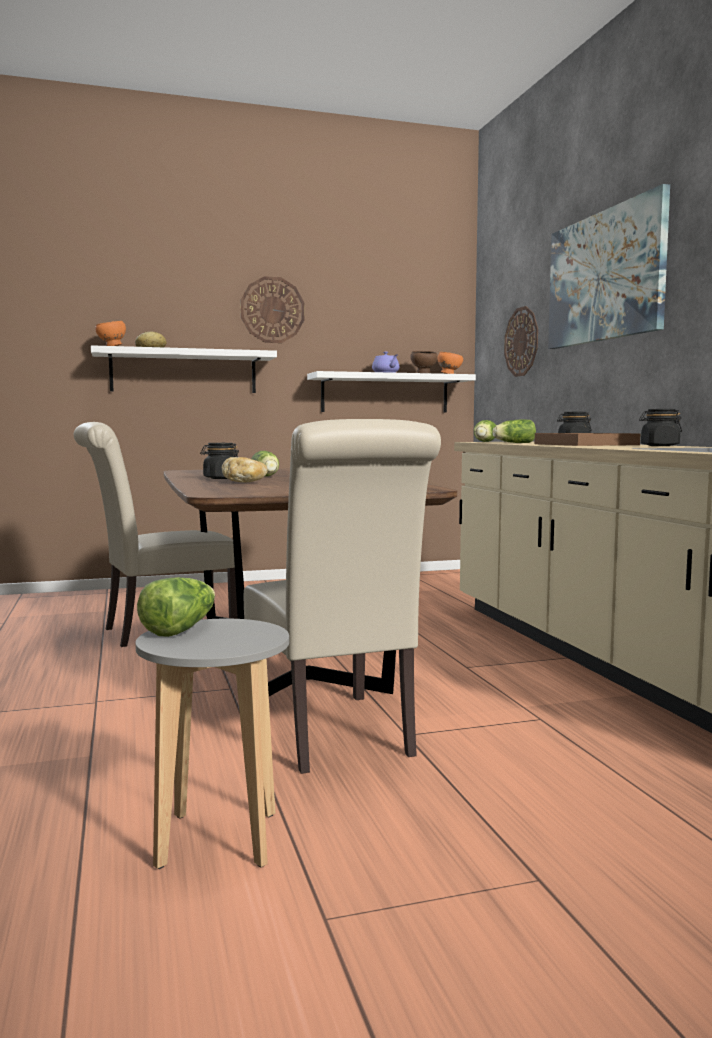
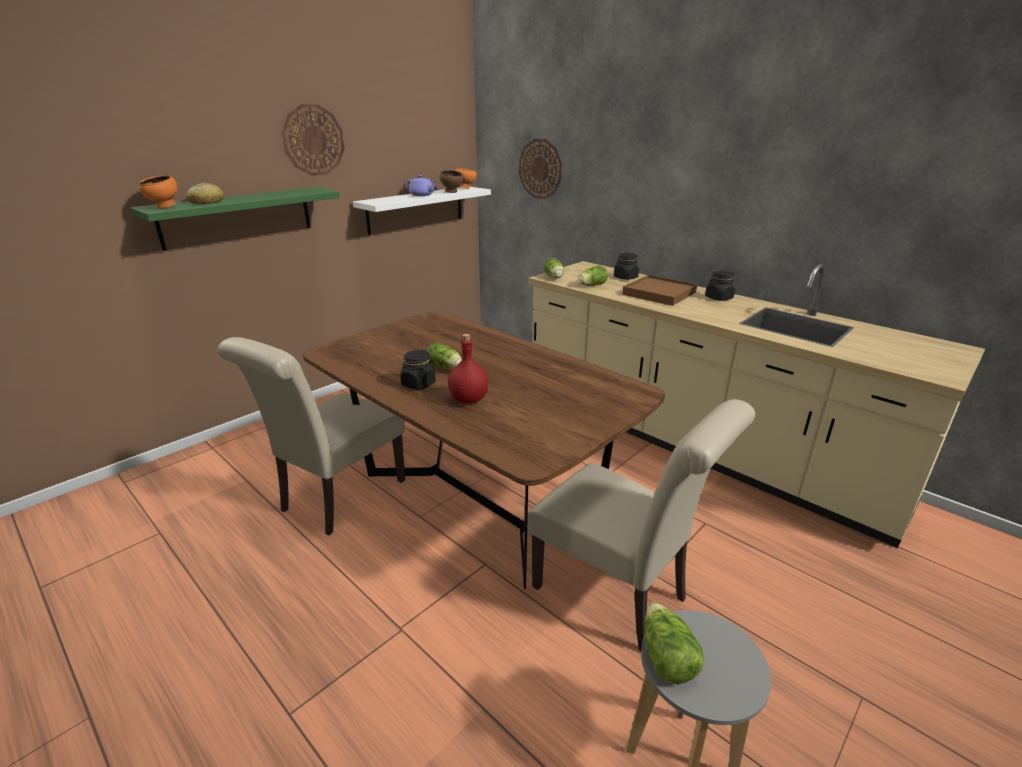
camera: 30 degrees left, 20 degrees up
white shelf [91,345,277,393] -> green shelf [130,187,340,251]
bread [222,457,268,483] -> red bottle [448,334,489,404]
picture [548,184,670,349] -> none

